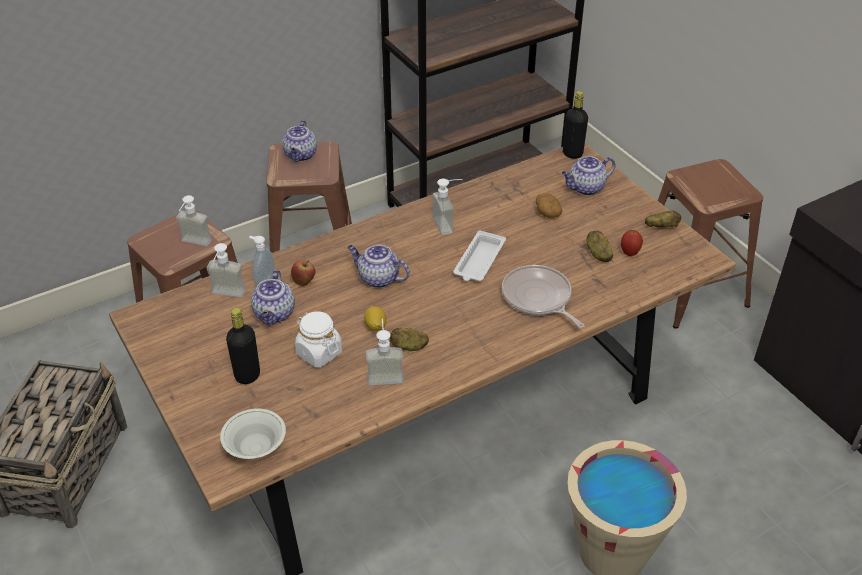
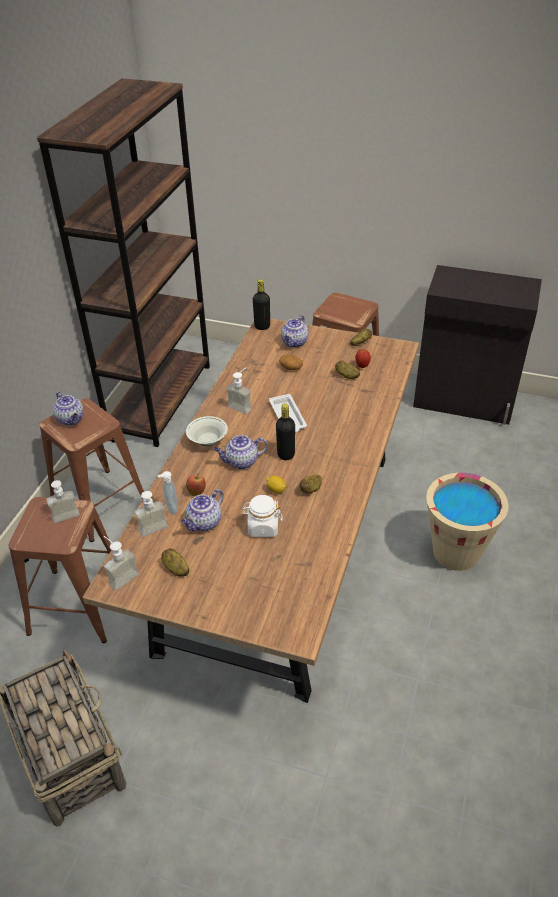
camera: 40 degrees left, 0 degrees up
white bowl [220,408,286,459] -> white bowl moved to [186,416,228,446]
black bottle [226,308,260,384] -> black bottle moved to [276,403,295,460]
teapot [251,270,295,326] -> teapot turned 75 degrees clockwise [181,489,224,531]
soap dispenser [366,319,404,385] -> soap dispenser moved to [104,536,139,591]
frying pan [502,265,584,328] -> none
none -> potato [161,548,189,577]

